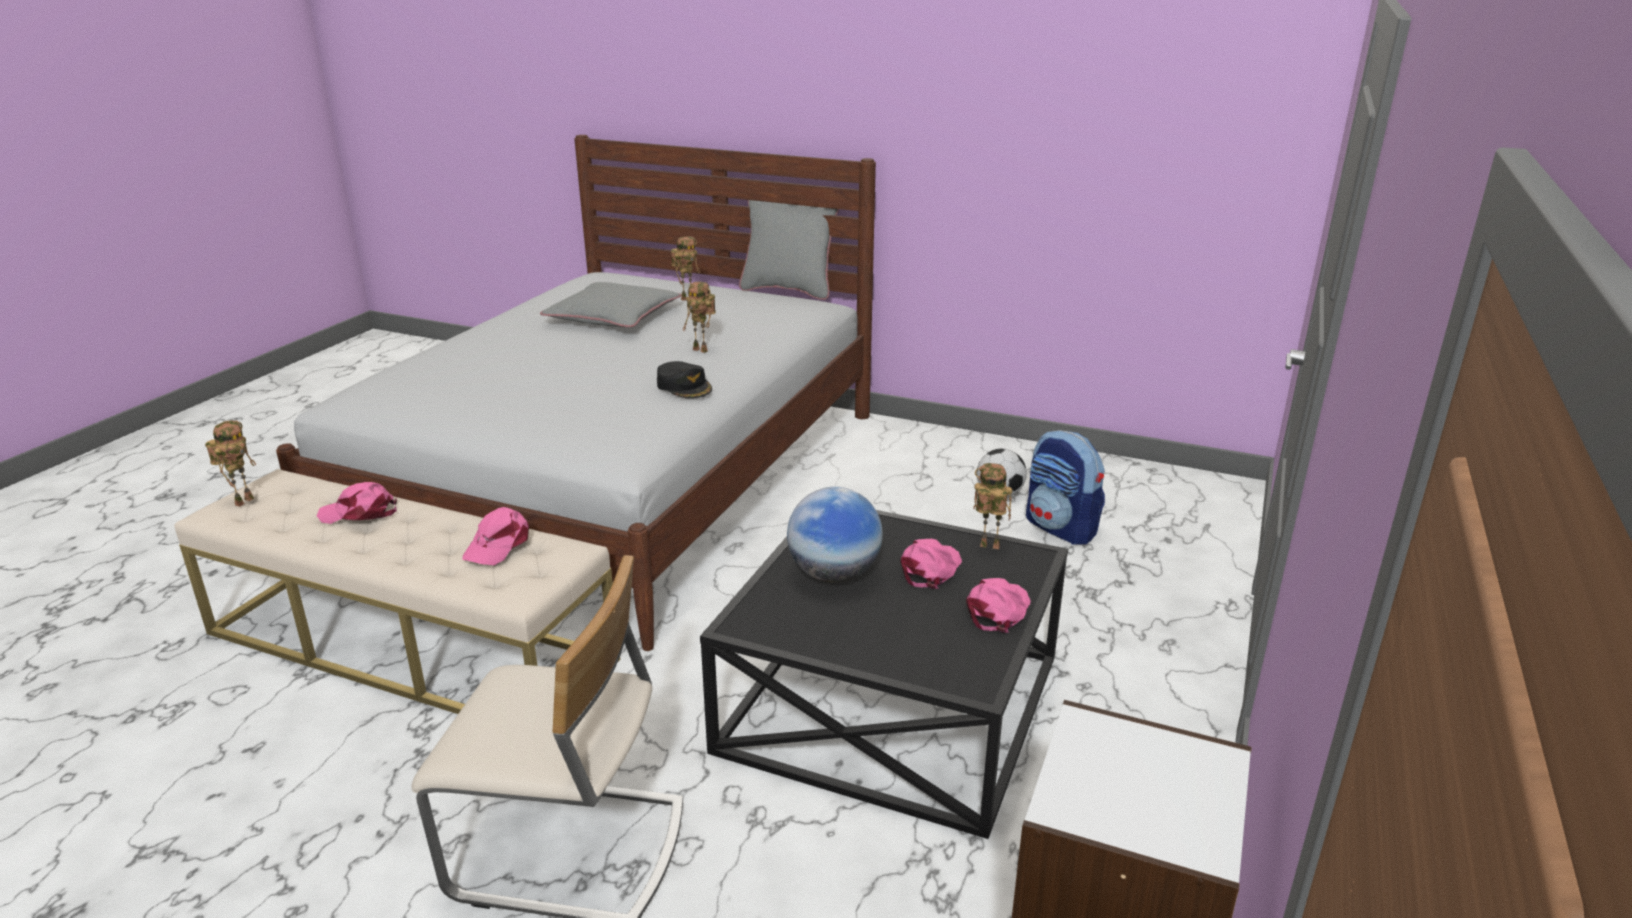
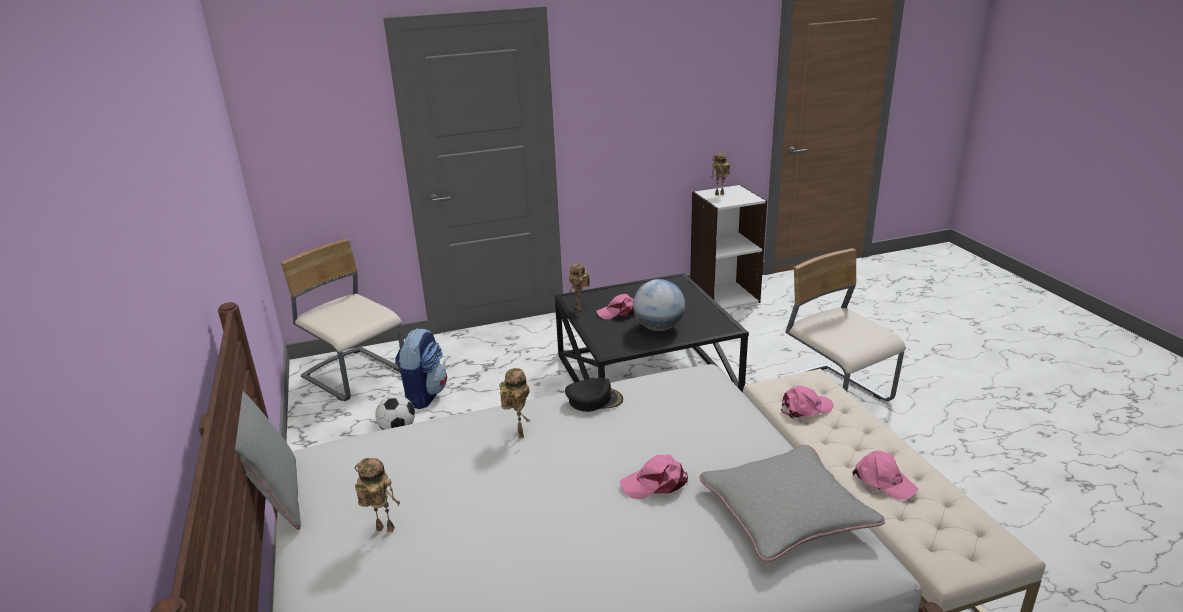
camera: 130 degrees left, 0 degrees up
toy robot [205,420,256,507] -> toy robot moved to [711,153,730,196]
grey pillow [540,282,681,327] -> grey pillow moved to [700,445,885,562]
black cap [657,361,712,399] -> black cap turned 75 degrees clockwise [565,378,623,412]
pink cap [966,578,1031,633] -> pink cap moved to [620,455,688,499]
none -> beige chair [281,239,404,401]

